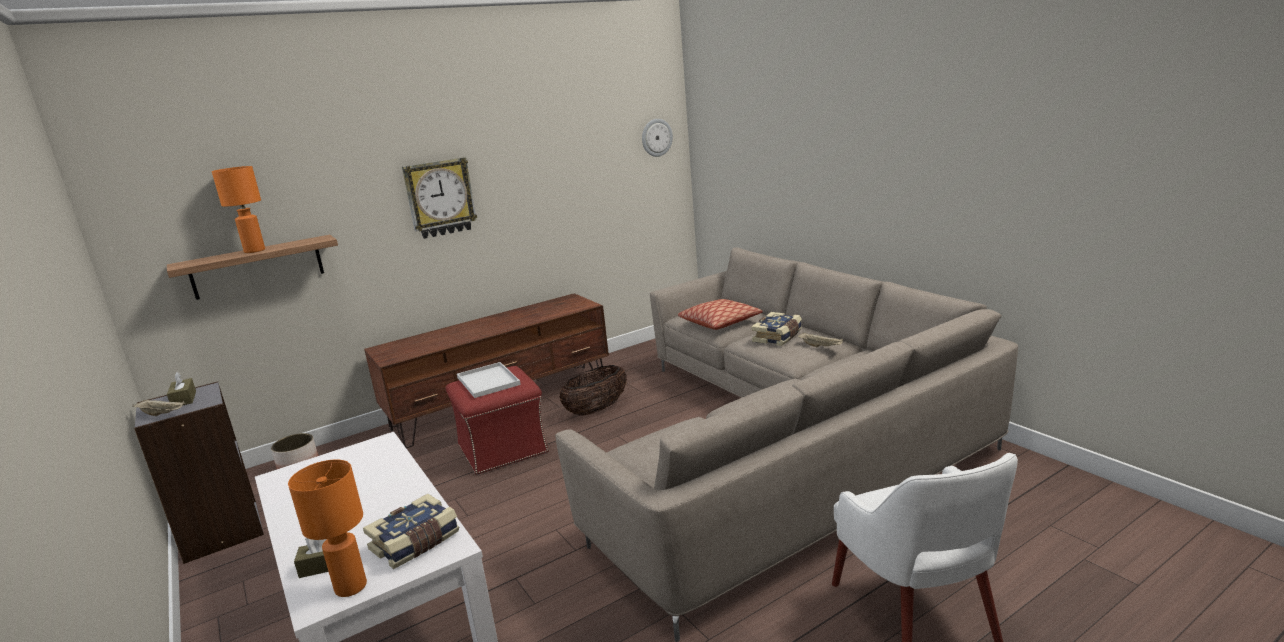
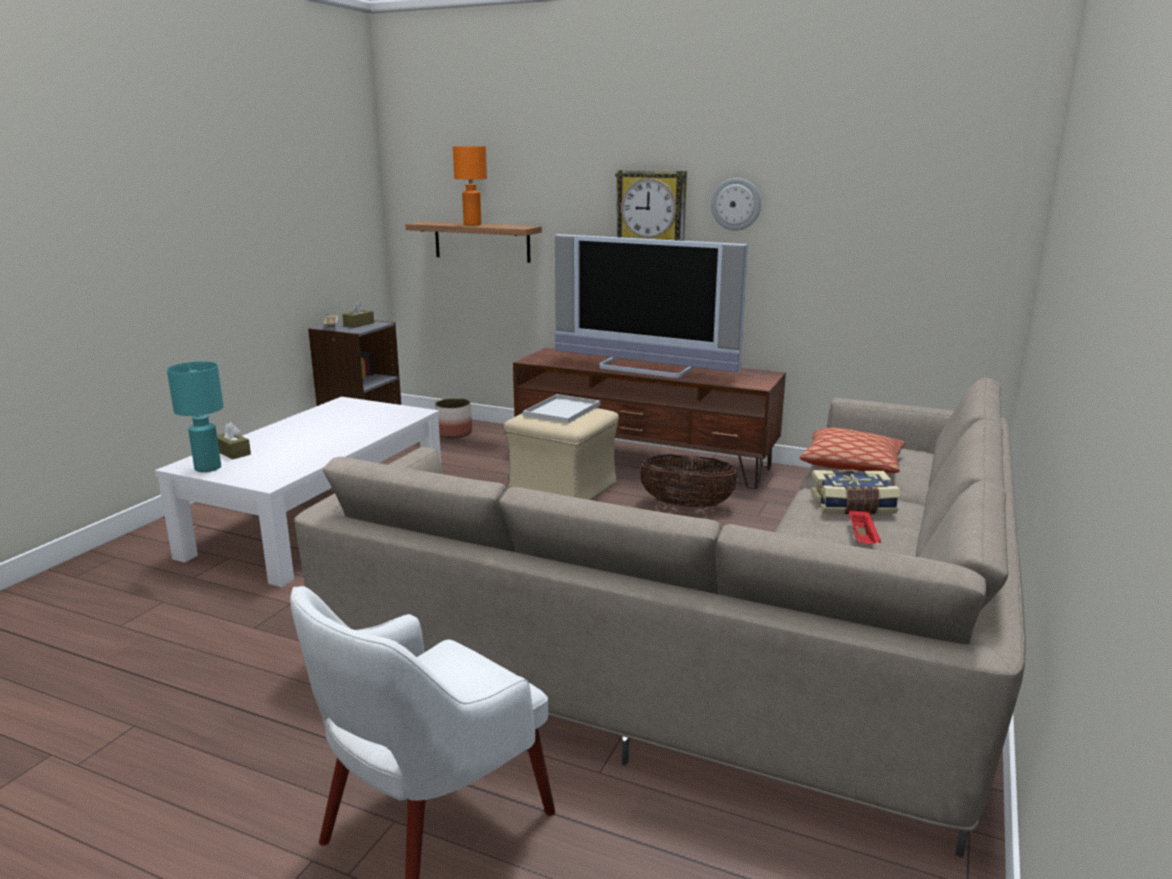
camera: 55 degrees right, 0 degrees up
orange table lamp [288,459,367,597] -> turquoise table lamp [167,361,224,472]
book [363,494,459,569] -> none
red ottoman [446,366,549,475] -> beige ottoman [504,408,619,500]
wall clock [642,119,673,157] -> wall clock moved to [711,178,761,231]
beige tray [797,333,843,347] -> red tray [849,508,881,544]
none -> television [555,234,748,378]

